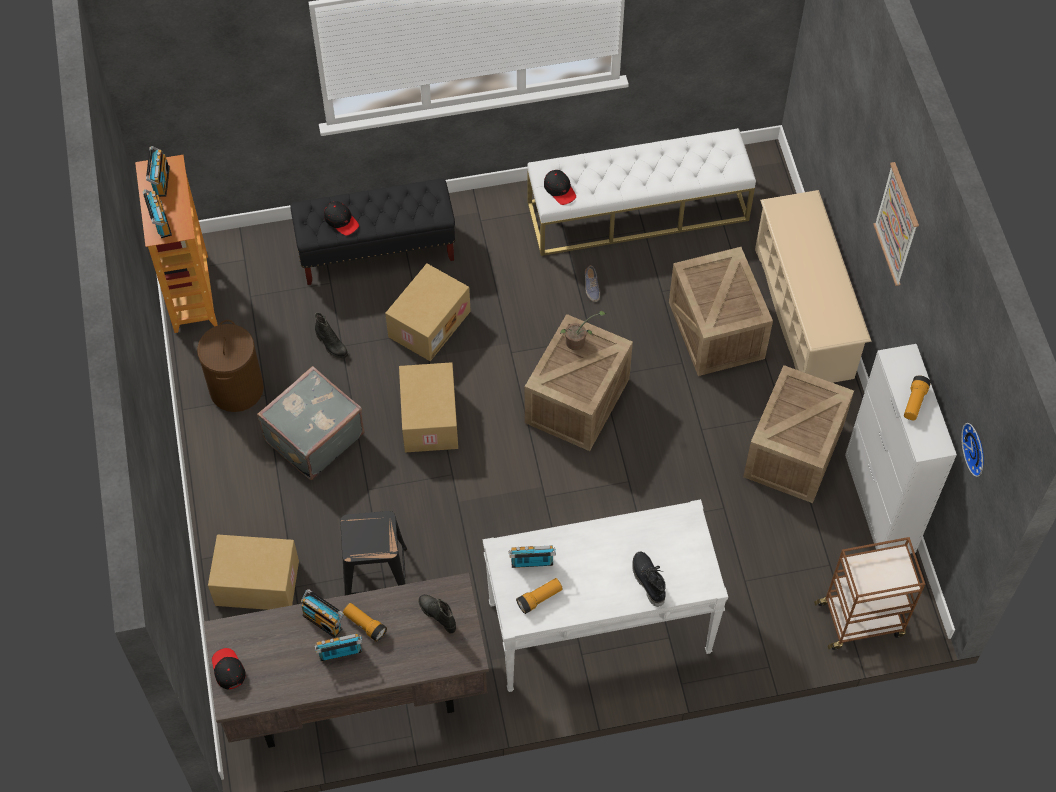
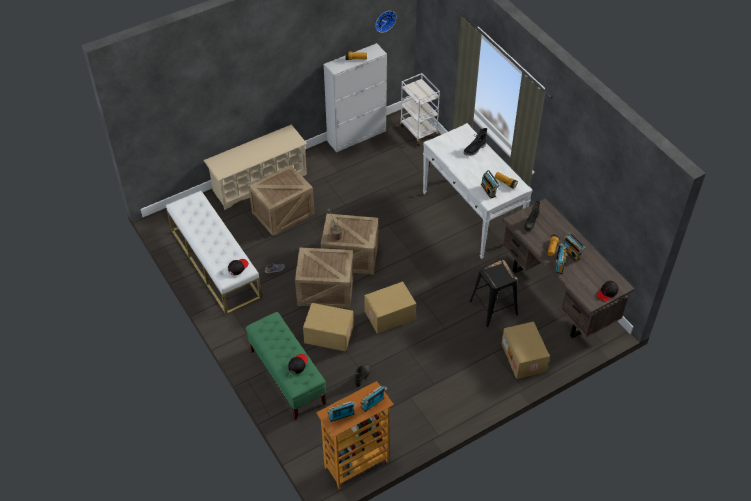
camera: 110 degrees left, 10 degrees down
brown laundry basket [197,320,264,412] -> none
grey suitcase [257,366,364,480] -> none
black bench [290,178,455,285] -> green bench [246,312,326,420]
crate [743,365,854,503] -> crate moved to [295,247,353,308]
brown cart [814,537,925,650] -> white cart [400,73,440,146]
picture [873,162,919,286] -> none

